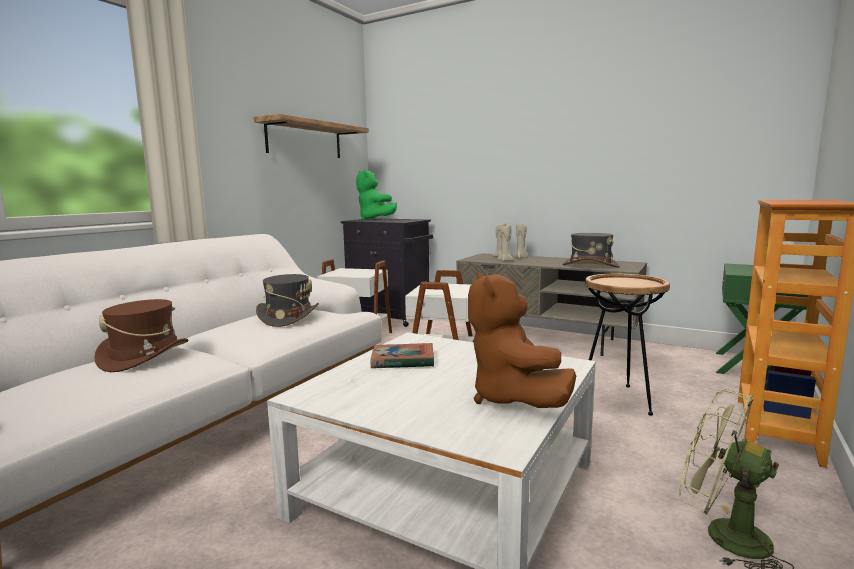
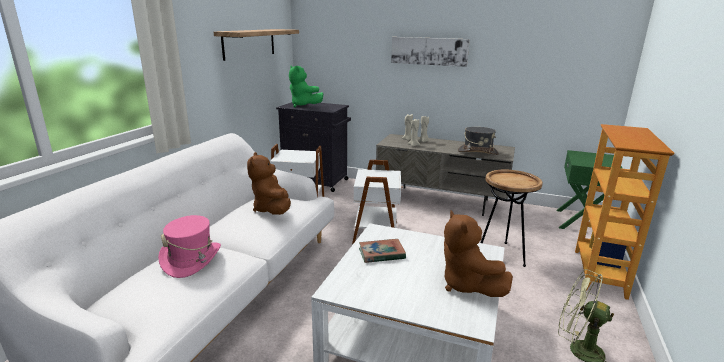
camera: 10 degrees left, 10 degrees up
brown hat [94,299,188,372] -> pink hat [158,215,221,278]
grey hat [256,274,319,327] -> brown plush toy [247,152,291,215]
none -> picture [391,37,470,67]

